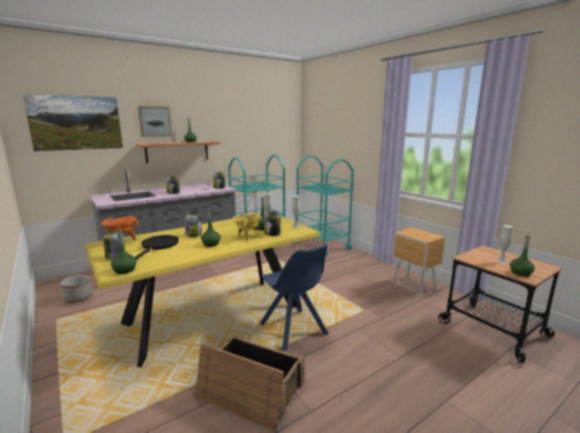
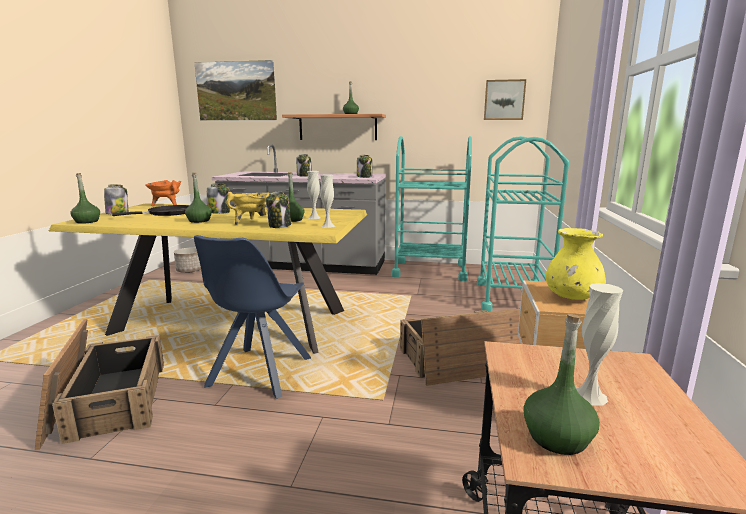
camera: 45 degrees right, 0 degrees up
picture [138,106,172,137] -> picture moved to [484,79,526,120]
none -> crate [400,309,521,386]
none -> yellow vase [545,228,606,300]

